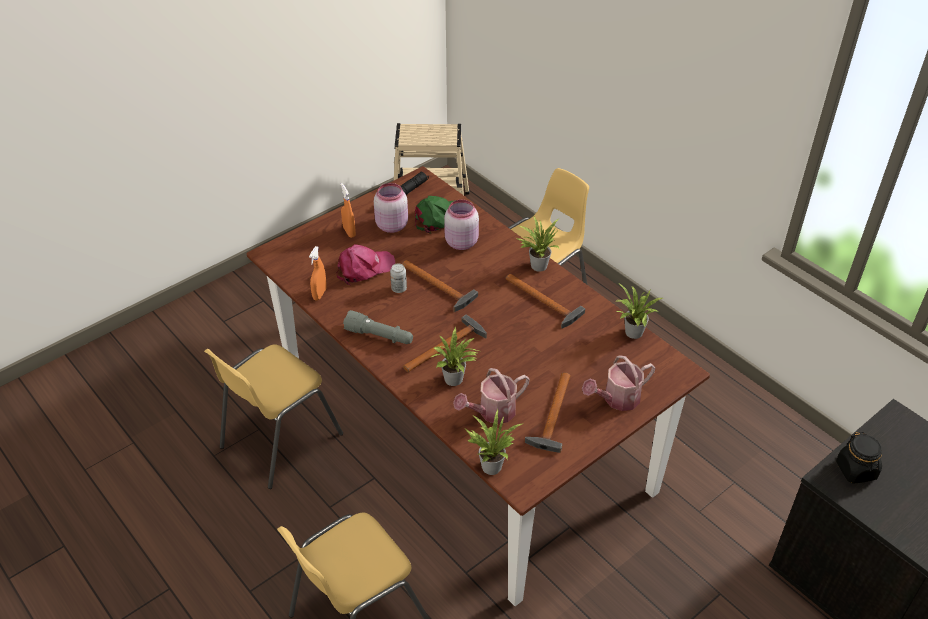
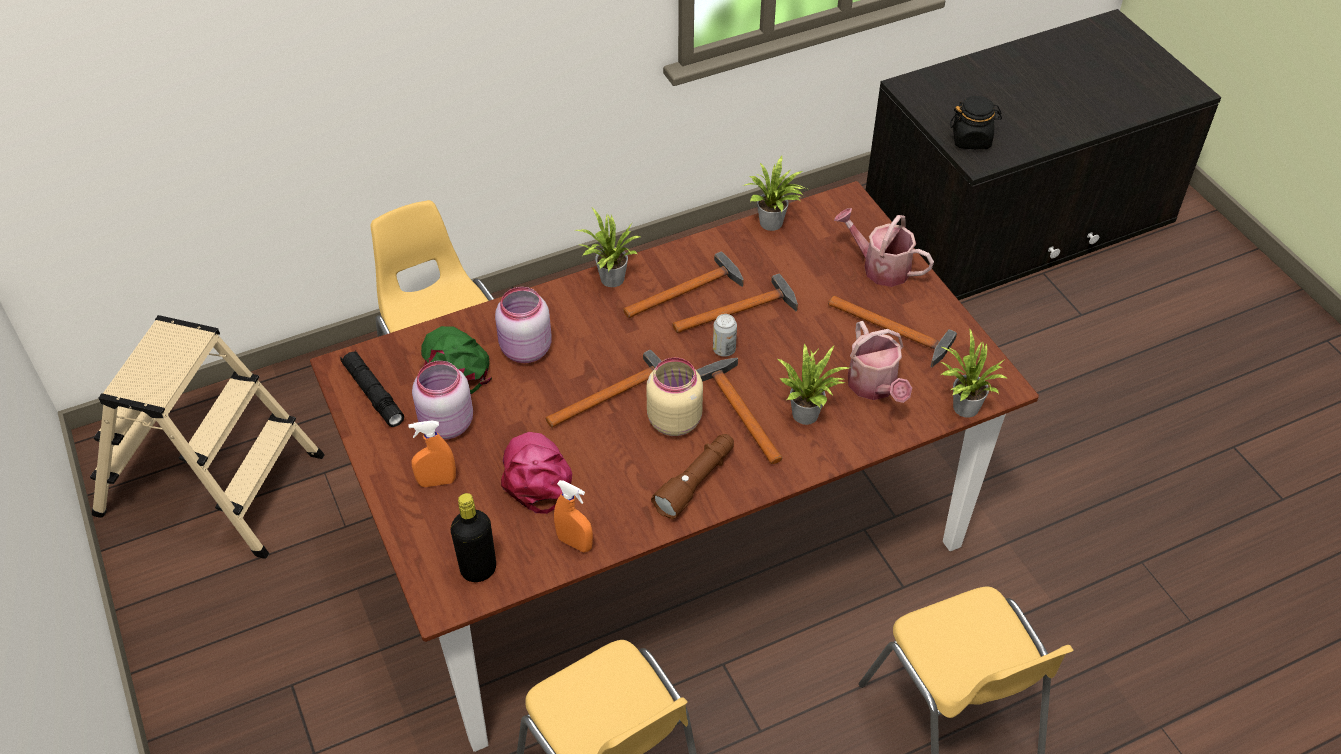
camera: 75 degrees left, 5 degrees up
grey flashlight [343,310,413,344] -> brown flashlight [651,434,734,520]
can [390,263,407,293] -> can moved to [713,314,737,357]
watering can [582,355,655,411] -> watering can turned 135 degrees clockwise [834,208,934,287]
none -> black bottle [451,493,496,582]
none -> beige jar [646,358,703,436]
none -> hammer [672,274,798,333]

